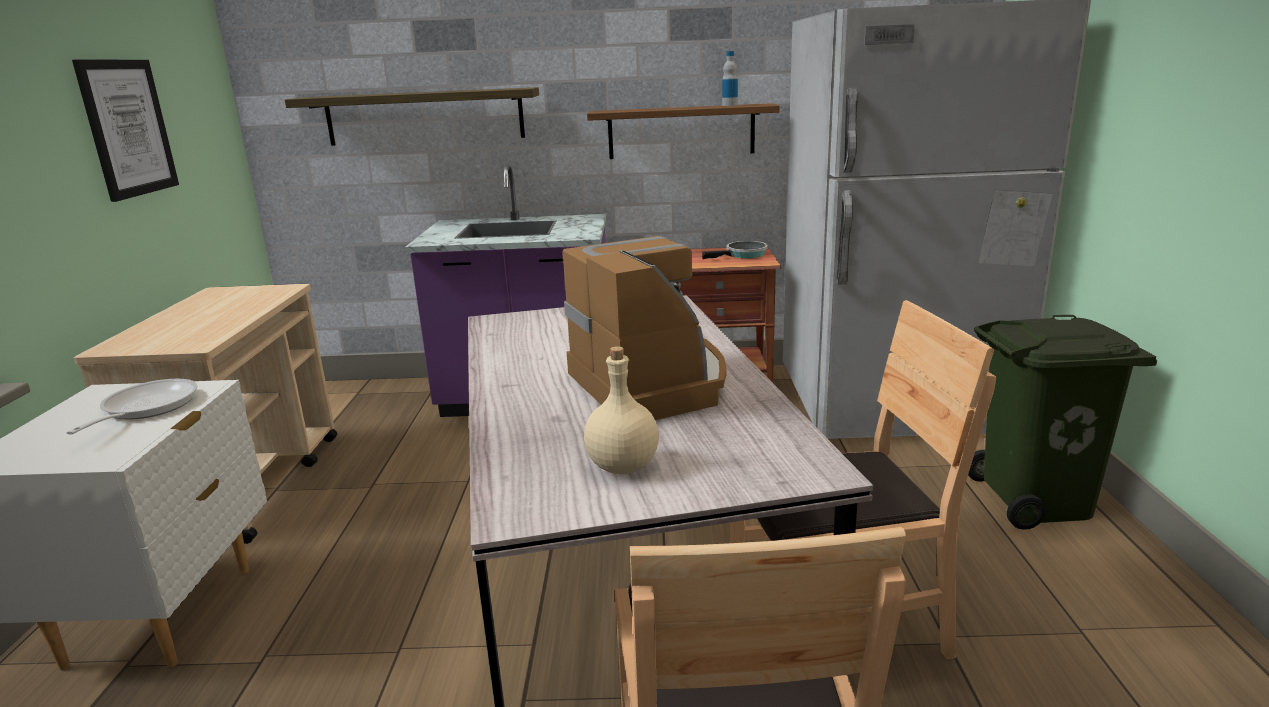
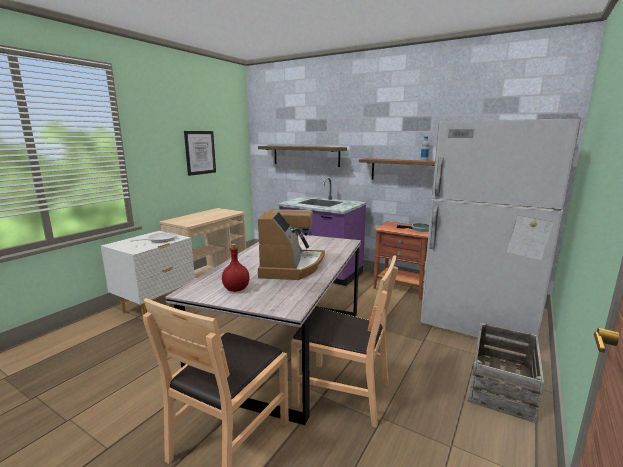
camera: 30 degrees right, 5 degrees down
beige bottle [584,346,659,475] -> red bottle [222,244,250,292]
green trash can [968,315,1157,530] -> crate [468,323,544,423]

